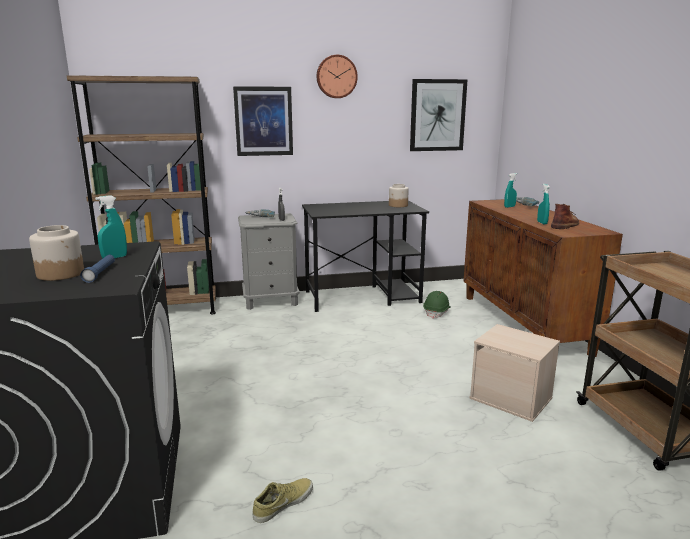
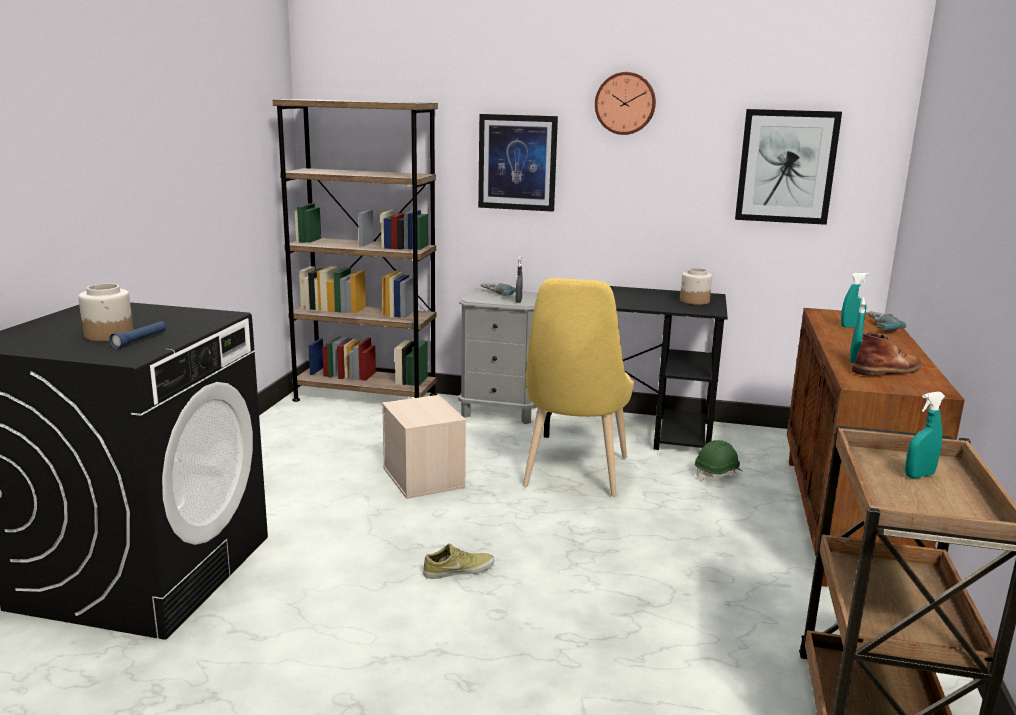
camera: 25 degrees right, 0 degrees up
turquoise spray bottle [95,195,127,258] -> turquoise spray bottle moved to [905,392,945,478]
beige shoe [252,478,313,523] -> beige shoe moved to [423,544,494,579]
beige storage box [469,324,560,422] -> beige storage box moved to [382,395,466,499]
none -> yellow chair [523,278,634,497]

